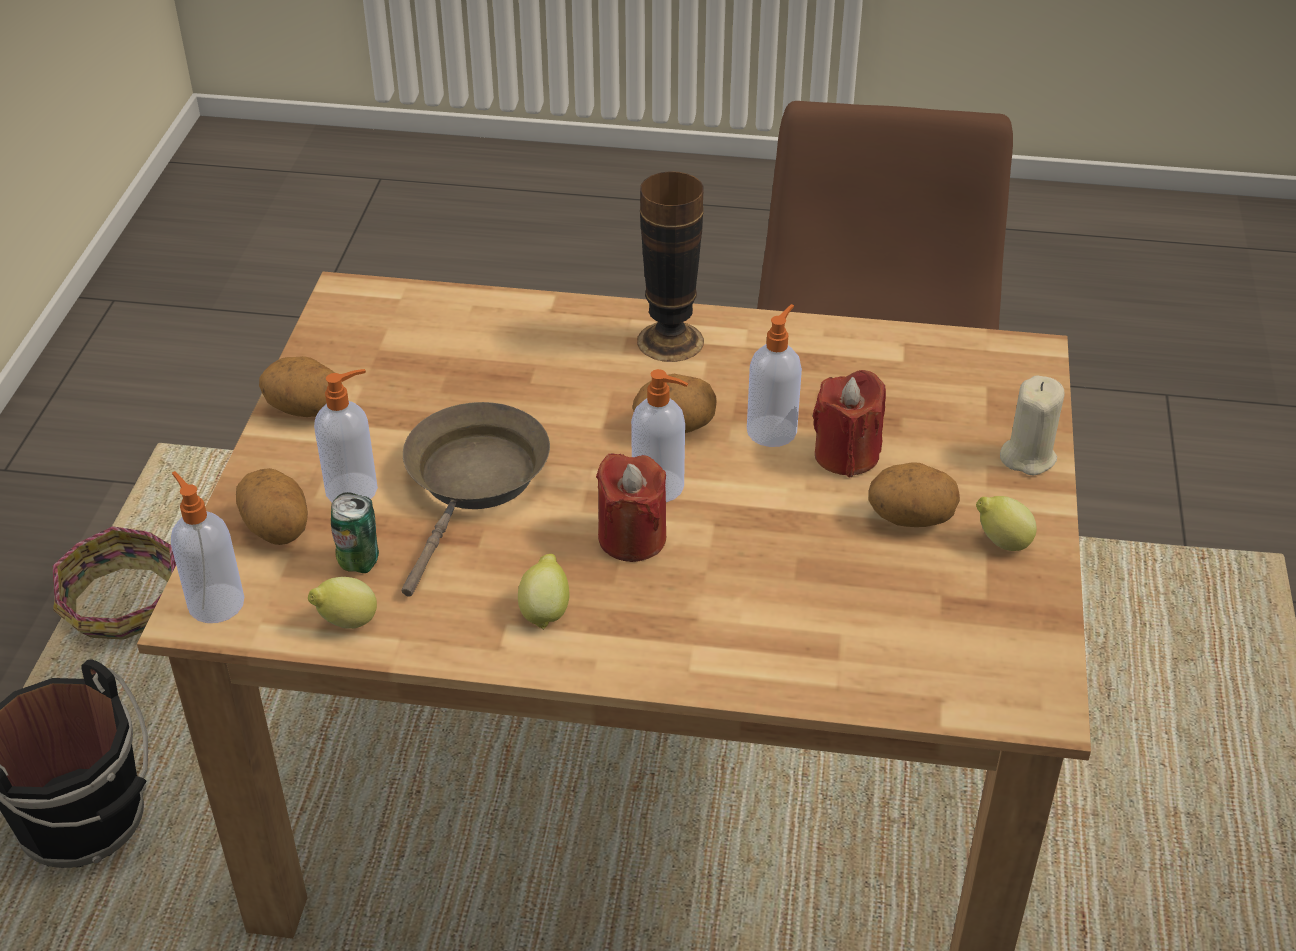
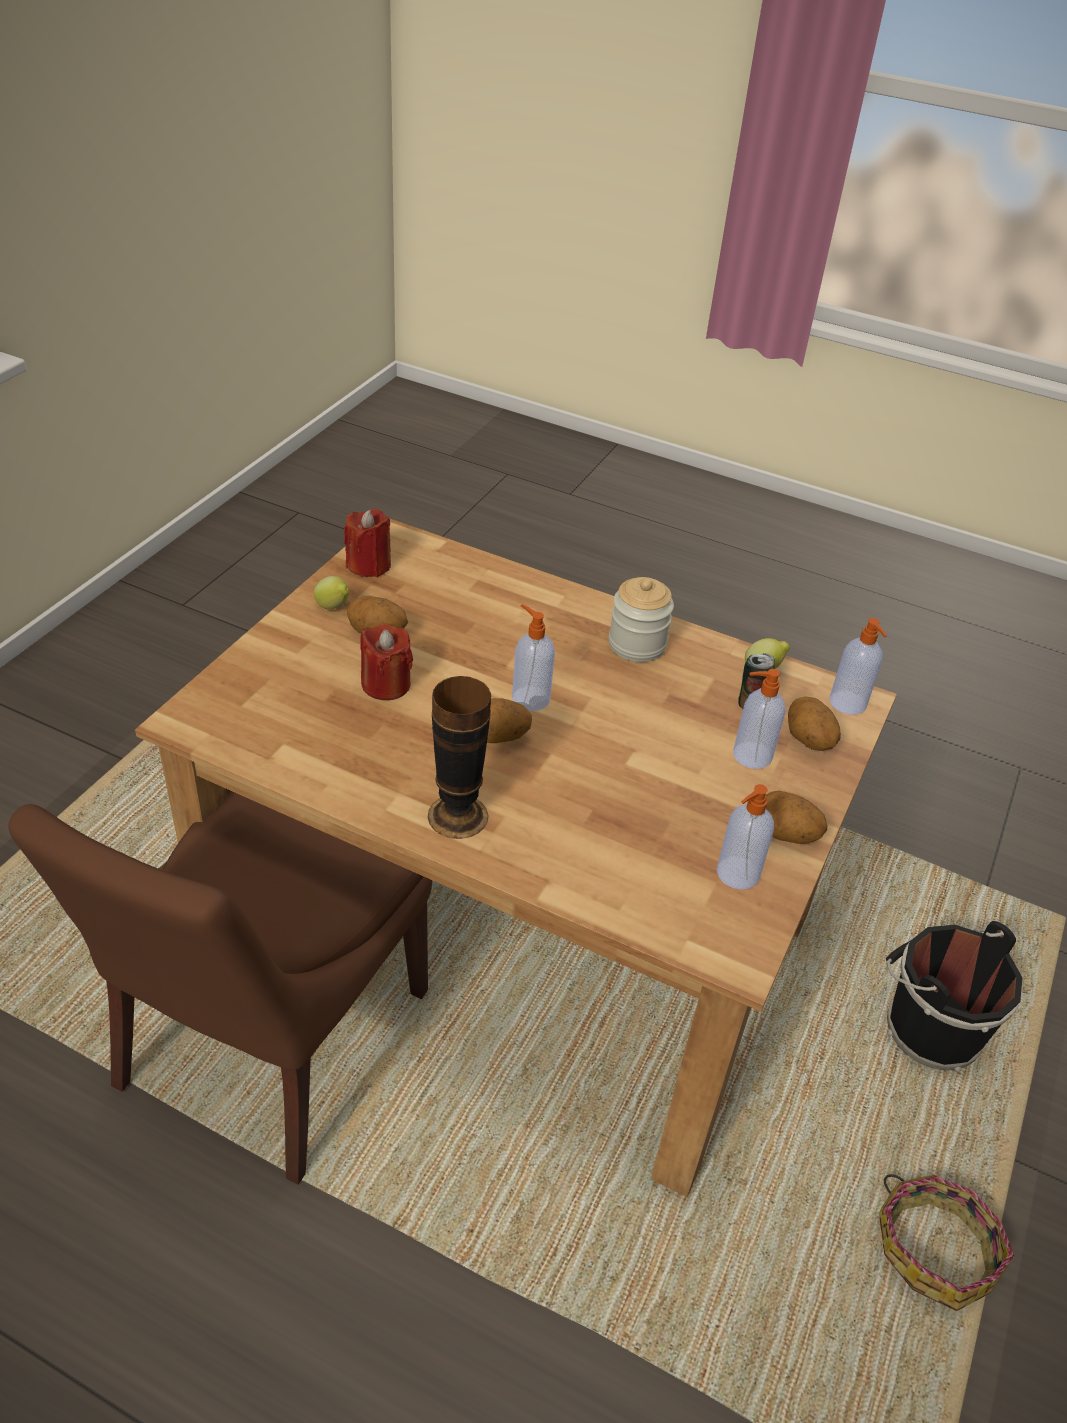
camera: 165 degrees left, 0 degrees up
brown frying pan [401,402,550,597] -> none
lemon [518,554,569,630] -> jar [609,577,674,662]
red candle [596,453,666,562] -> red candle moved to [344,509,391,577]
soap dispenser [747,304,802,447] -> soap dispenser moved to [717,784,774,890]
beige candle [1000,375,1065,475] -> none

